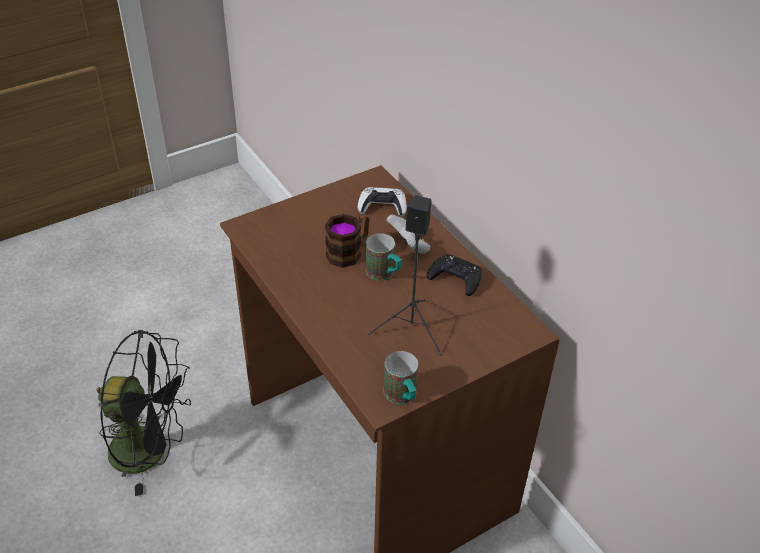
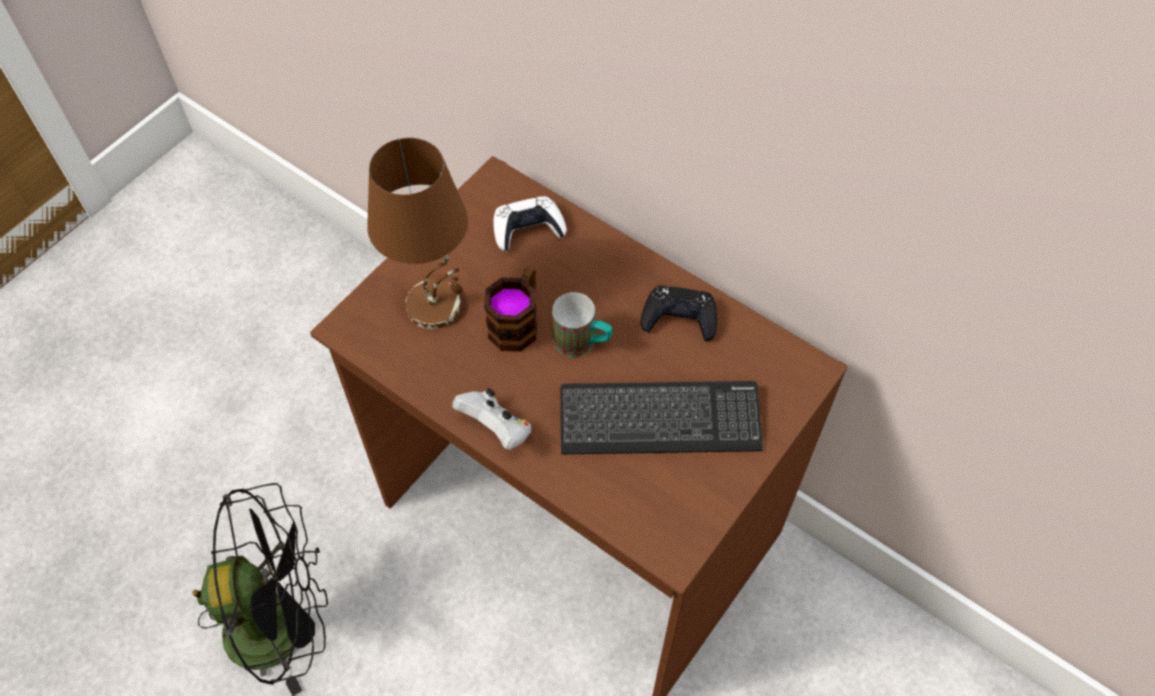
camera: 20 degrees left, 15 degrees up
black speaker [368,195,442,355] -> keyboard [560,381,763,454]
mug [384,351,418,404] -> none
white game controller [387,214,430,254] -> white game controller moved to [452,388,531,450]
none -> brown table lamp [367,138,468,329]

